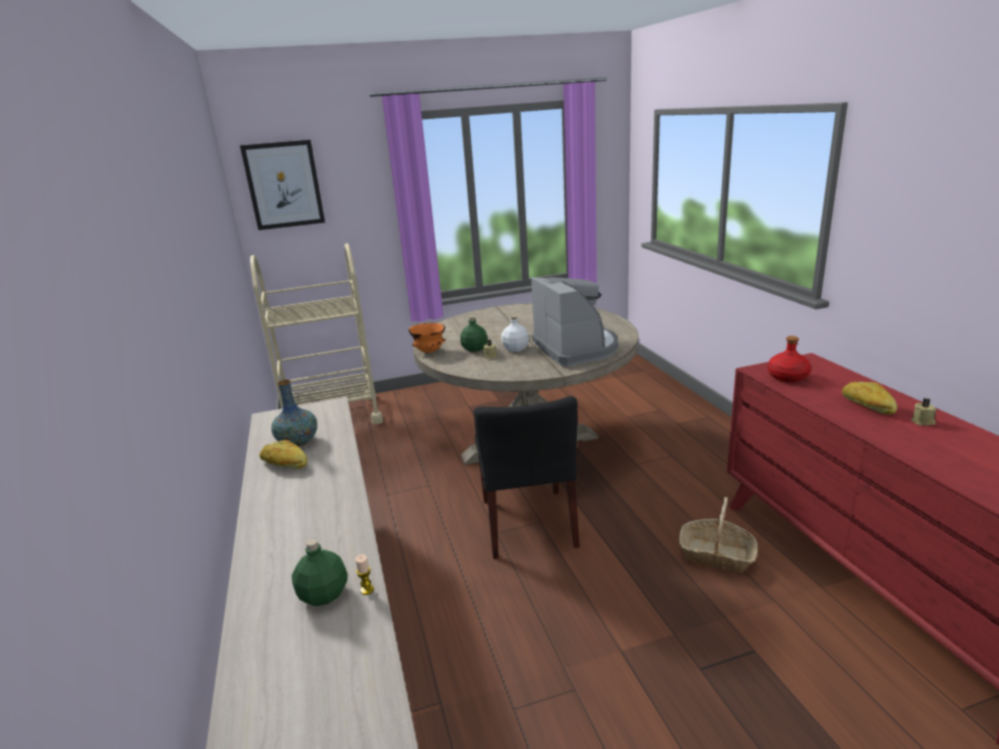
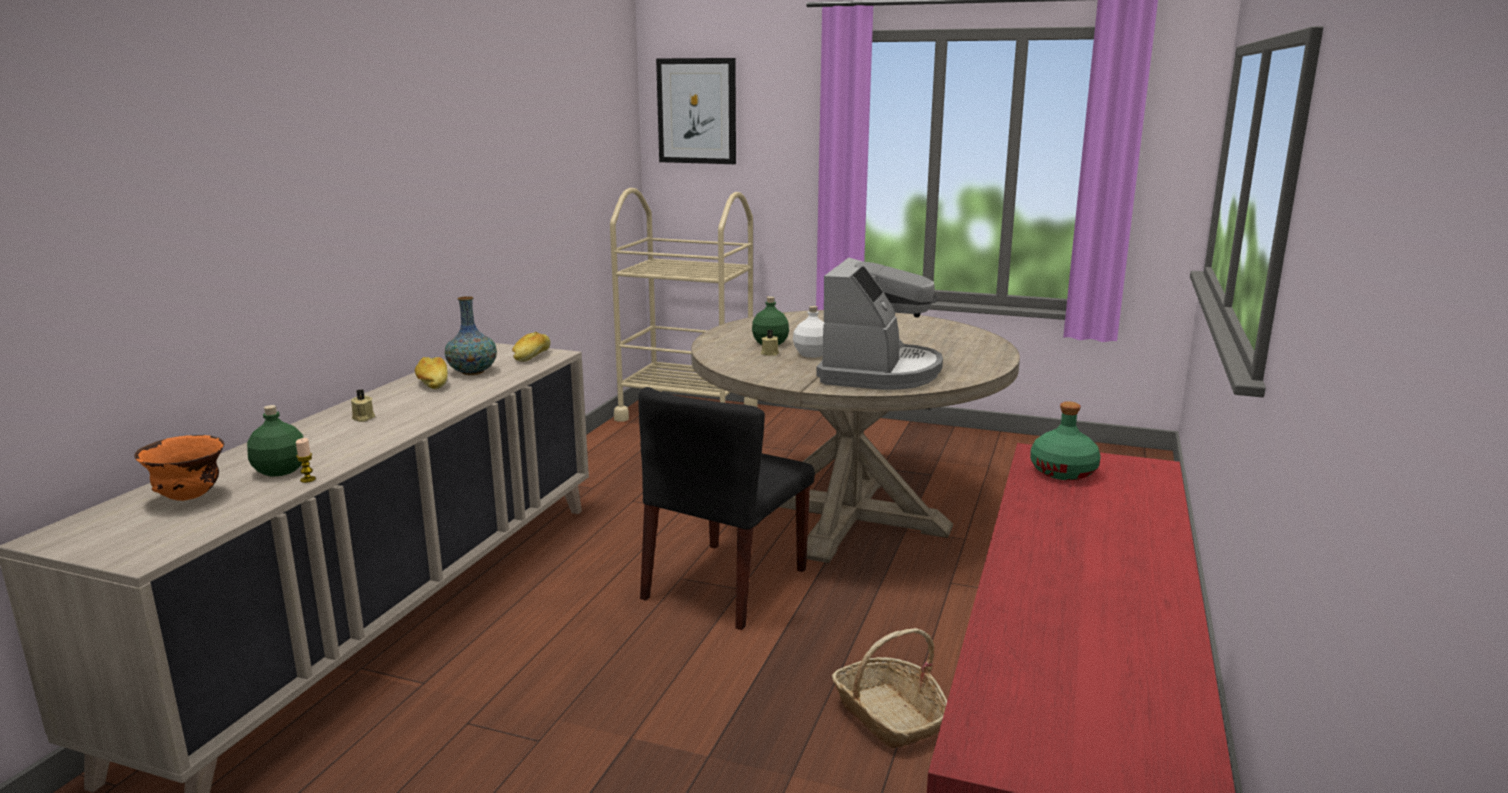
camera: 35 degrees right, 5 degrees down
orange bowl [409,323,445,353] -> orange bowl moved to [134,435,224,501]
red bottle [768,336,811,382] -> green bottle [1030,401,1101,480]
bread [842,382,897,414] -> bread moved to [512,332,550,362]
beige candle [911,398,937,425] -> beige candle moved to [351,389,375,422]

